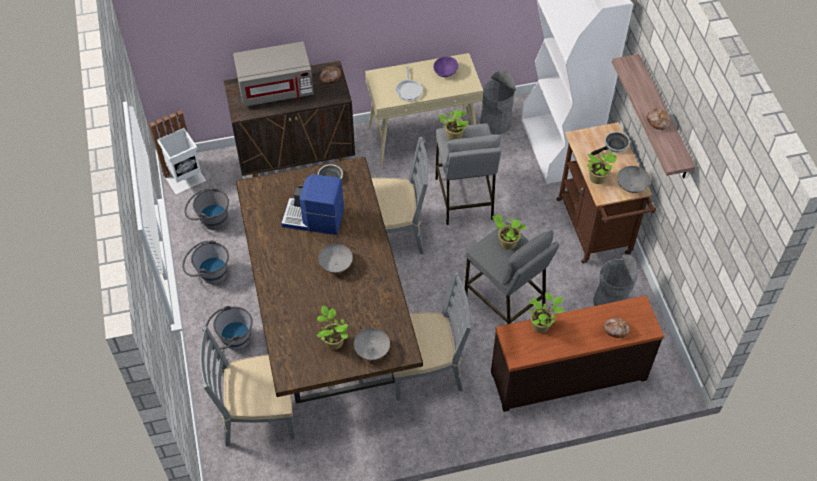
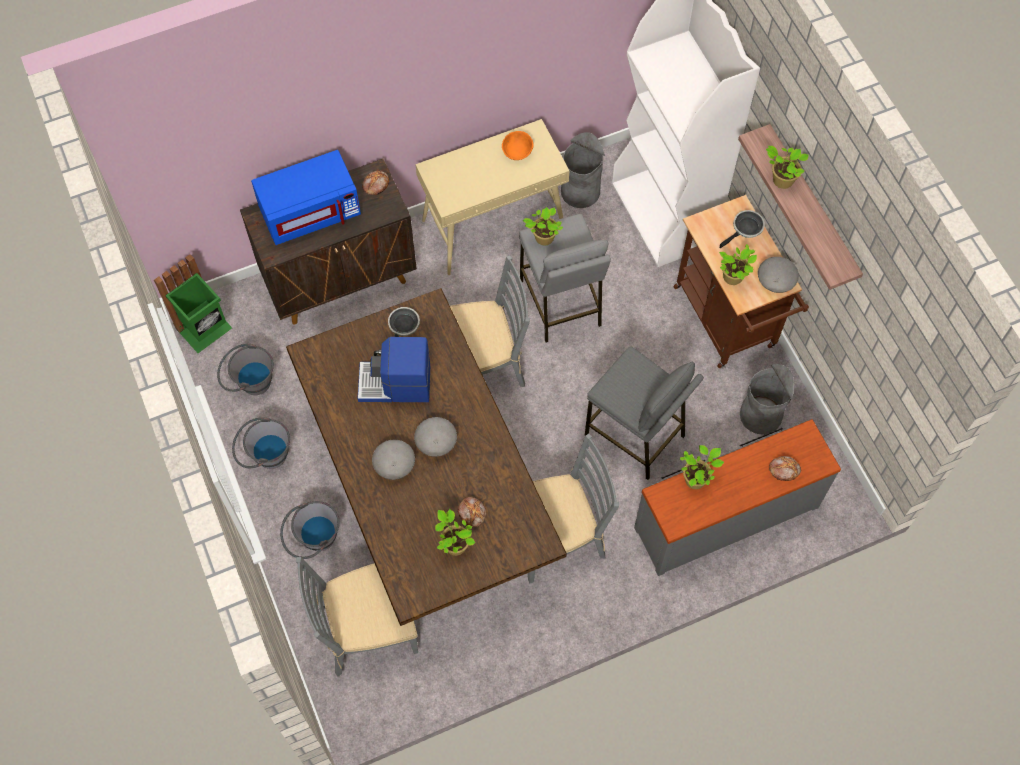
camera: 10 degrees left, 10 degrees up
white trash can [149,110,206,194] -> green trash can [154,254,232,353]
grey microwave [233,42,314,107] -> blue microwave [251,150,361,245]
grey bowl [354,328,390,360] -> grey bowl moved to [372,440,415,480]
frying pan [395,66,423,101] -> none
purple bowl [433,56,458,77] -> orange bowl [502,131,534,160]
brown dresser [491,295,664,412] -> grey dresser [634,419,841,576]
potted plant [492,215,526,250] -> potted plant moved to [766,146,809,189]
bread [647,109,670,130] -> bread moved to [458,497,486,527]

